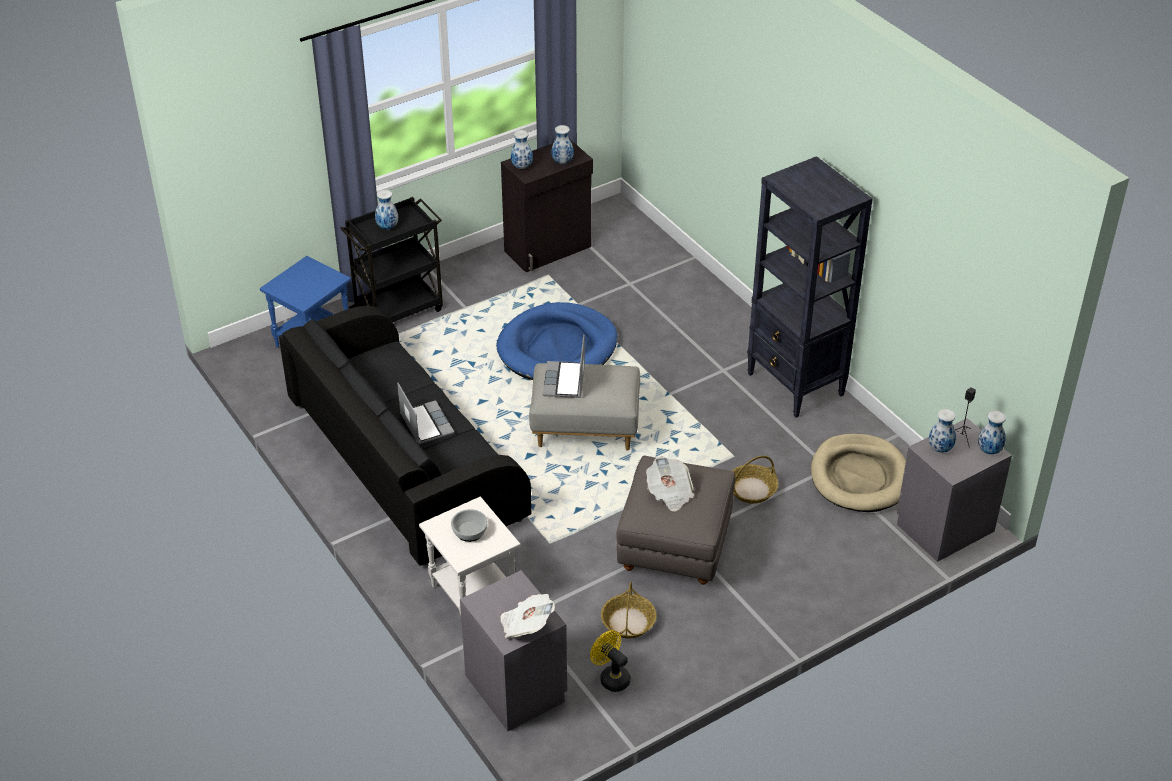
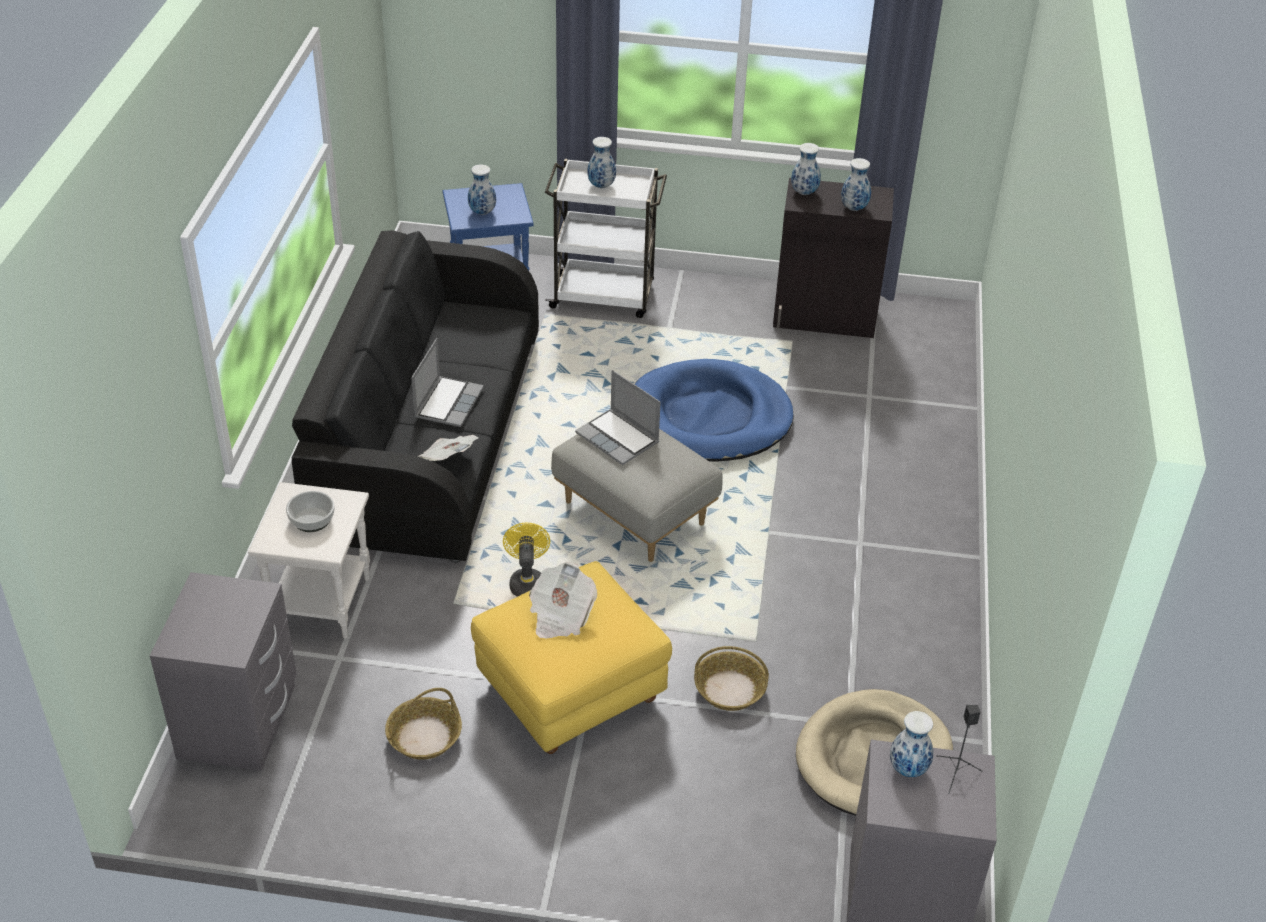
camera: 40 degrees right, 0 degrees up
black cart [340,197,443,322] -> white cart [545,159,667,318]
newspaper [500,594,555,638] -> newspaper moved to [418,435,479,461]
laptop [543,334,585,398] -> laptop turned 90 degrees counterclockwise [575,370,661,465]
yellow fan [590,631,631,692] -> yellow fan moved to [503,523,550,597]
grey ottoman [616,456,735,585] -> yellow ottoman [471,561,672,754]
black bookcase [747,156,873,418] -> none
vase [978,411,1006,454] -> vase moved to [468,164,496,215]

